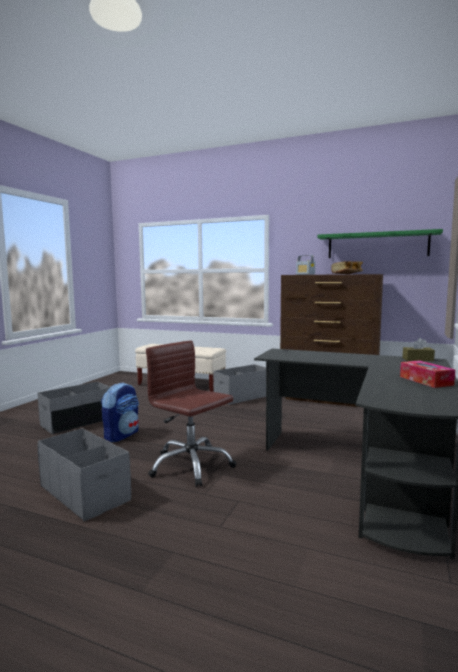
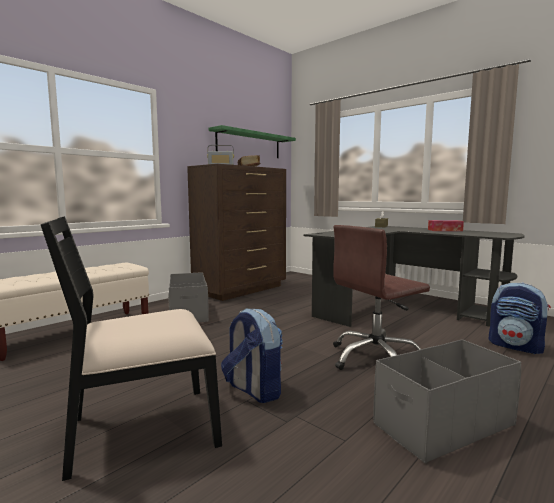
camera: 70 degrees left, 0 degrees up
grey storage box [38,381,110,434] -> black chair [40,216,222,481]
none -> backpack [488,282,551,354]

